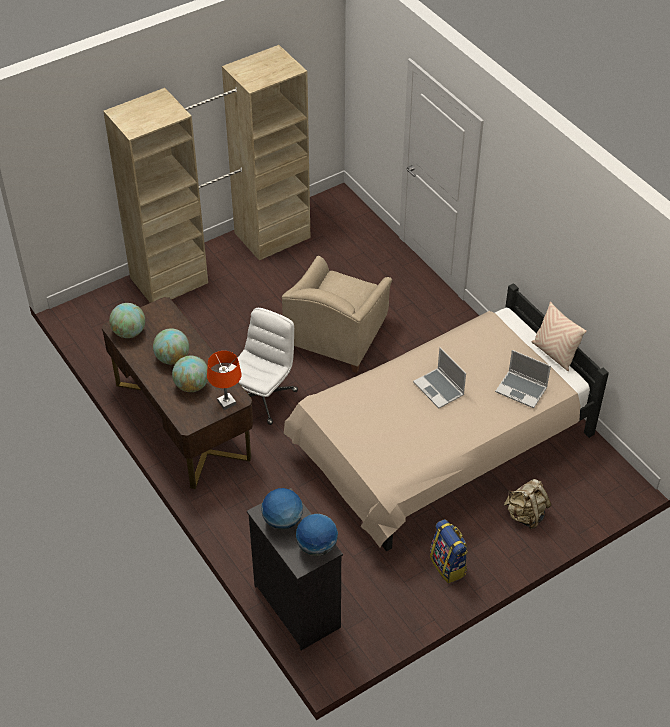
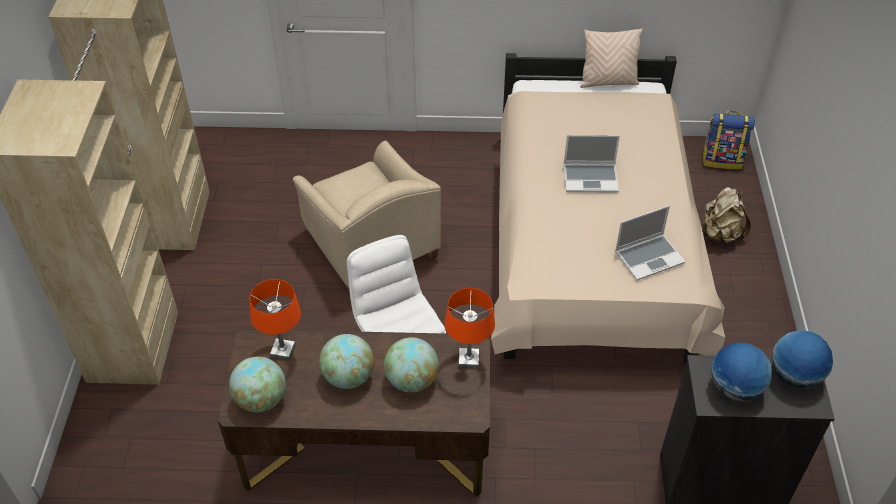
camera: 55 degrees left, 0 degrees up
backpack [430,519,468,584] -> backpack moved to [702,111,755,169]
laptop [495,350,551,408] -> laptop moved to [615,205,685,281]
none -> orange table lamp [249,279,301,361]

